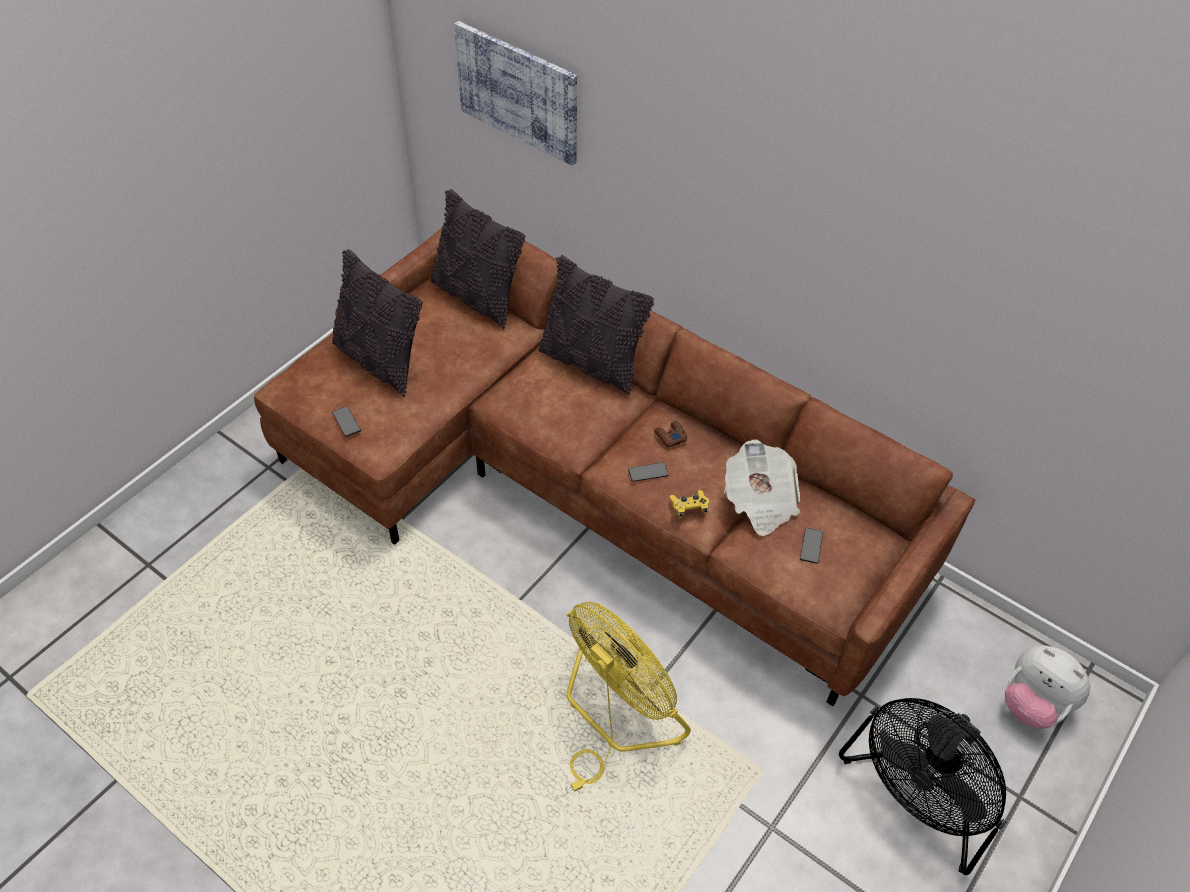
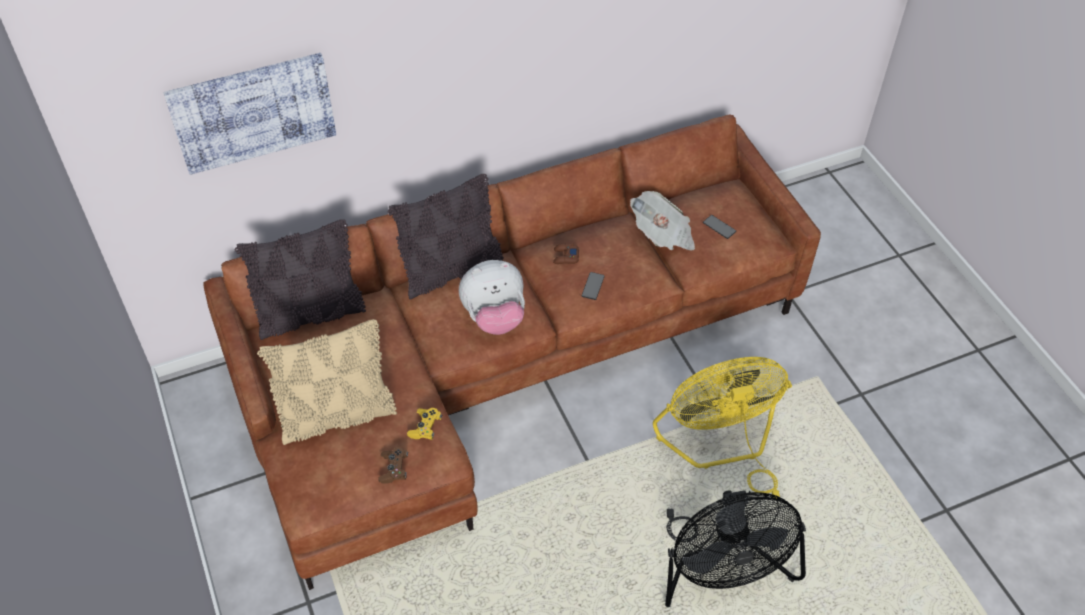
camera: 60 degrees left, 0 degrees up
black pillow [332,249,423,397] -> beige pillow [257,319,397,445]
phone [332,406,361,437] -> brown game controller [378,447,408,483]
yellow game controller [669,490,709,518] -> yellow game controller moved to [407,408,442,440]
black fan [839,698,1007,875] -> black fan moved to [665,490,806,607]
plush toy [1005,645,1090,729] -> plush toy moved to [459,260,525,335]

